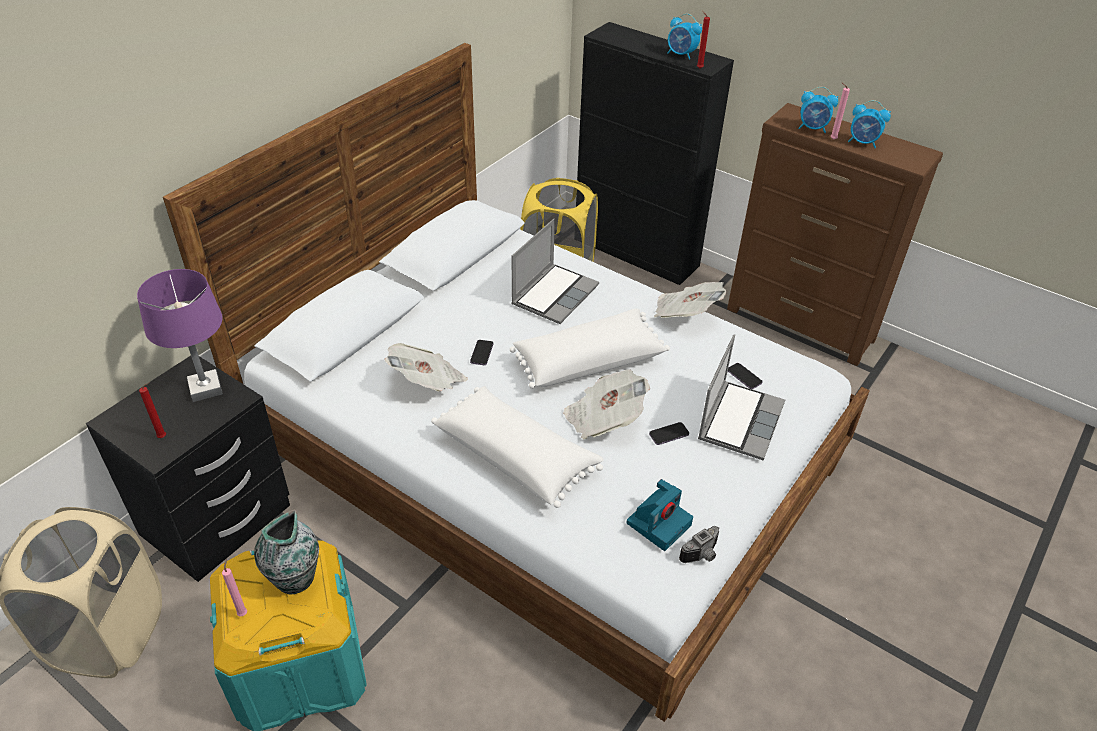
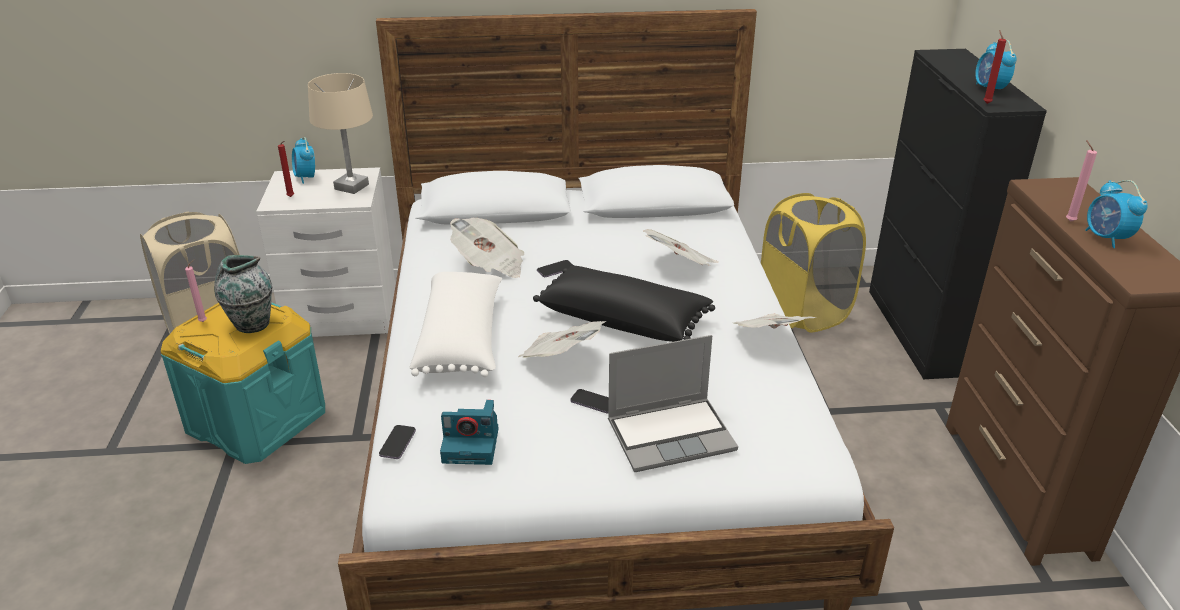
camera: 50 degrees right, 10 degrees down
black nightstand [86,356,290,582] -> white nightstand [256,167,396,337]
purple table lamp [137,269,223,402] -> beige table lamp [308,73,373,194]
white pillow [510,308,670,389] -> black pillow [533,266,715,342]
laptop [511,219,599,324] -> newspaper [643,229,718,265]
camera [679,526,719,563] -> none
phone [728,363,763,389] -> phone moved to [379,425,416,459]
alarm clock [798,87,838,133] -> alarm clock moved to [292,137,315,184]

